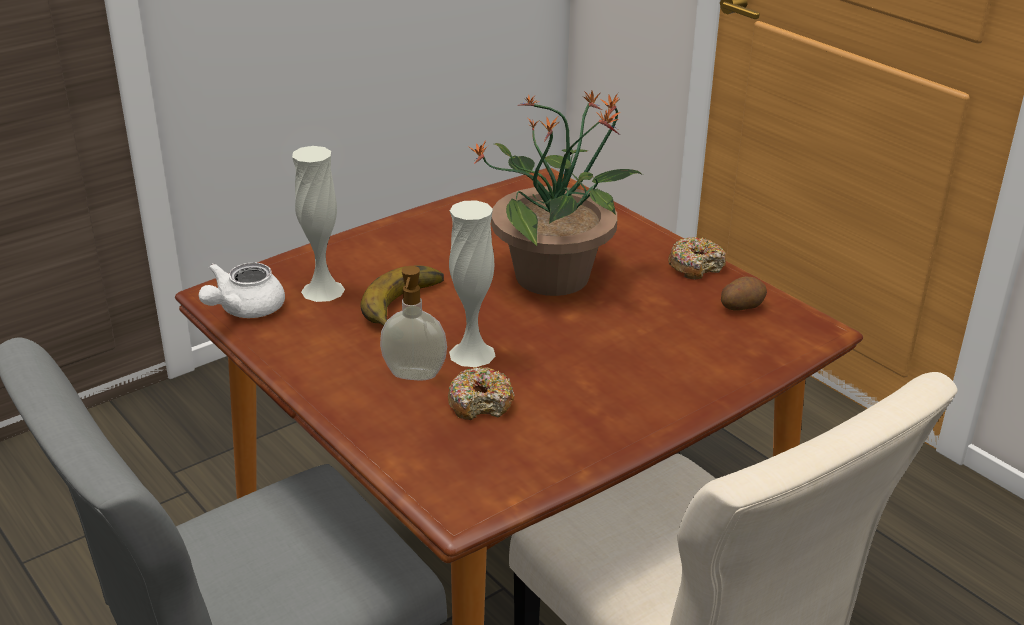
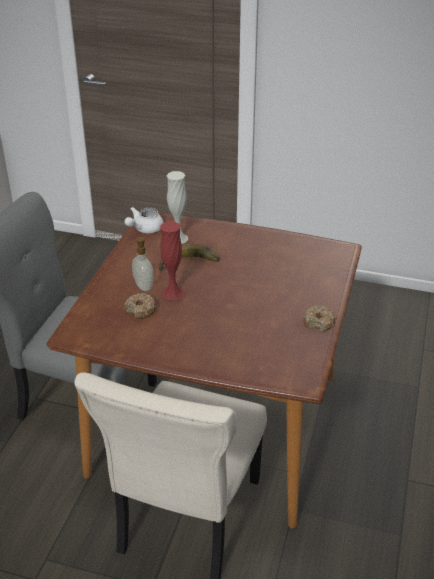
camera: 55 degrees right, 5 degrees up
white teapot [199,262,285,318] -> white teapot turned 45 degrees counterclockwise [125,207,163,233]
white vase [449,200,496,367] -> red vase [160,221,184,300]
potted plant [469,90,643,296] -> none
potato [721,277,767,311] -> none

